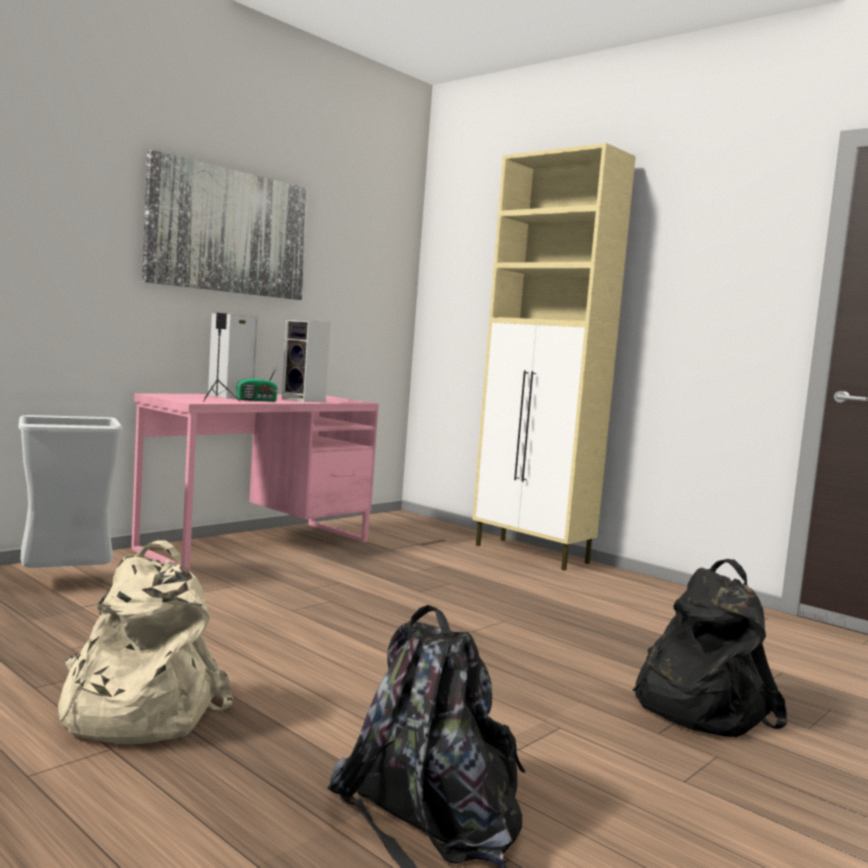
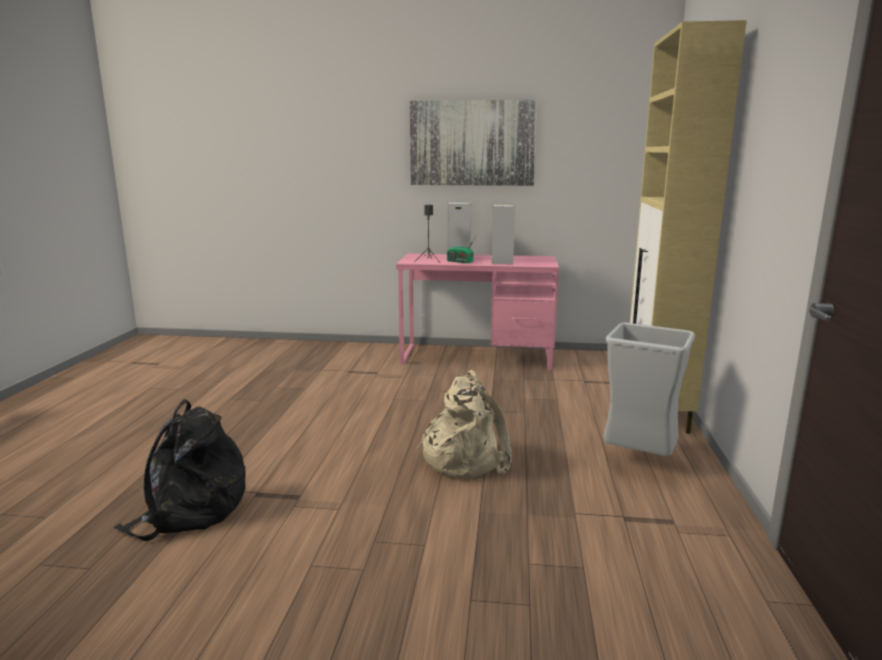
camera: 55 degrees right, 10 degrees up
grey trash can [18,415,123,568] -> grey trash can moved to [603,323,695,456]
beige backpack [58,540,233,744] -> beige backpack moved to [417,370,512,479]
black backpack [633,559,788,737] -> none

